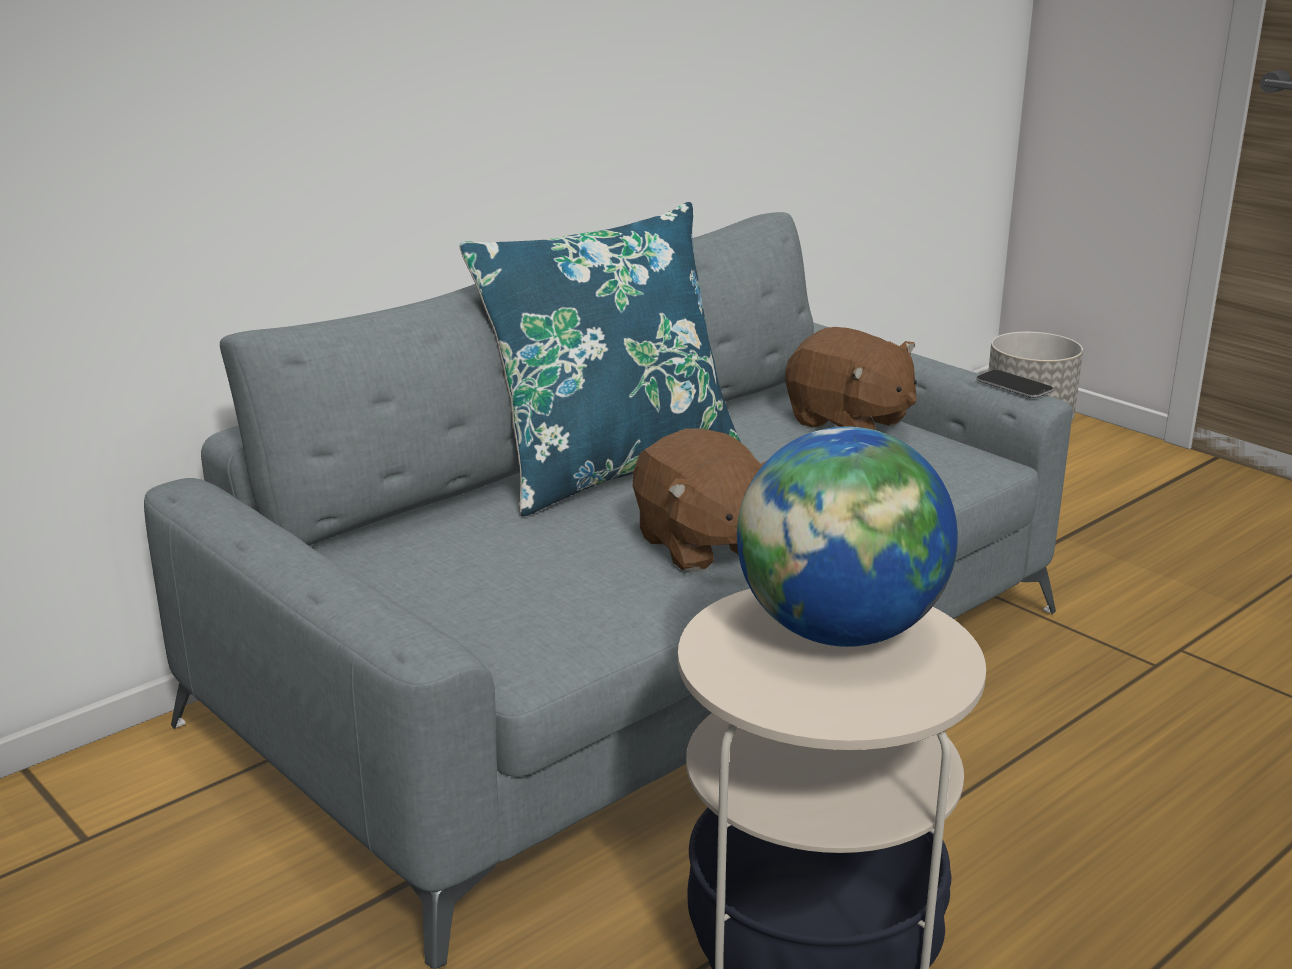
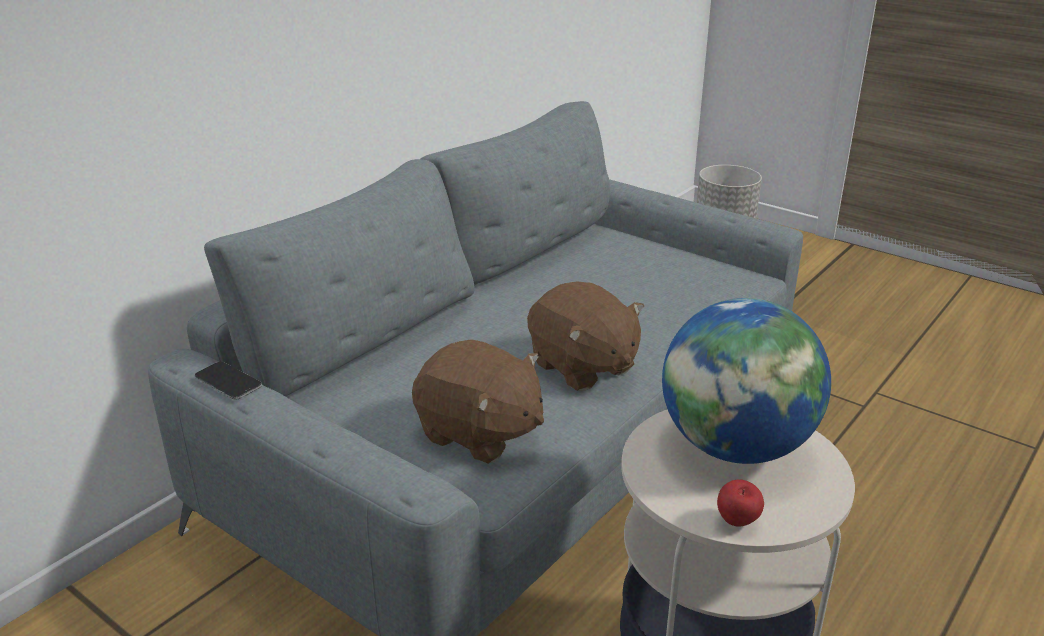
camera: 10 degrees left, 5 degrees up
blue pillow [459,202,741,516] -> none
brown plush toy [785,327,917,430] -> brown plush toy moved to [412,339,544,464]
phone [977,370,1053,398] -> phone moved to [195,362,262,400]
none -> apple [717,479,764,527]

